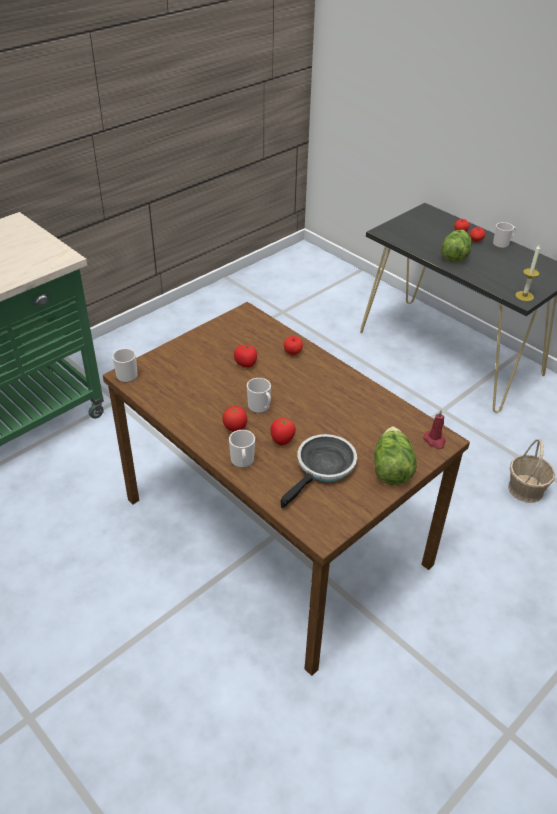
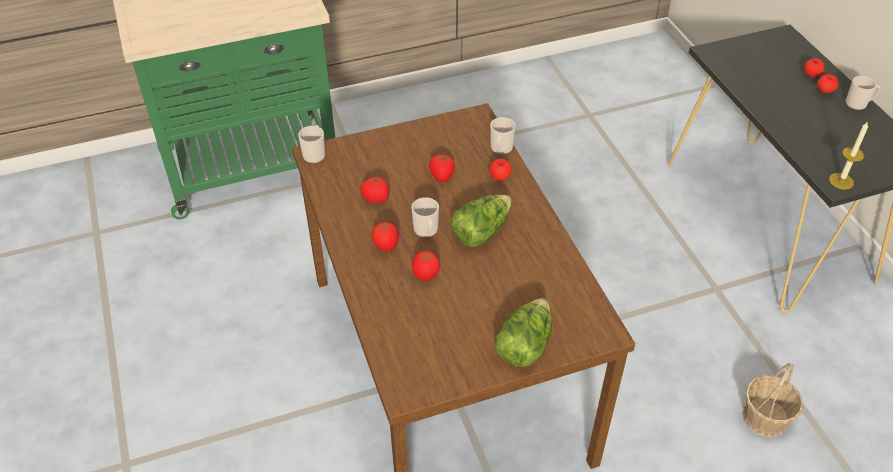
camera: 25 degrees right, 5 degrees up
mug [229,430,255,468] -> mug moved to [490,117,516,154]
frying pan [280,434,357,509] -> none
red candle [423,410,446,449] -> none
lettuce [441,230,472,263] -> lettuce moved to [450,195,512,247]
none -> tomato [360,175,389,203]

